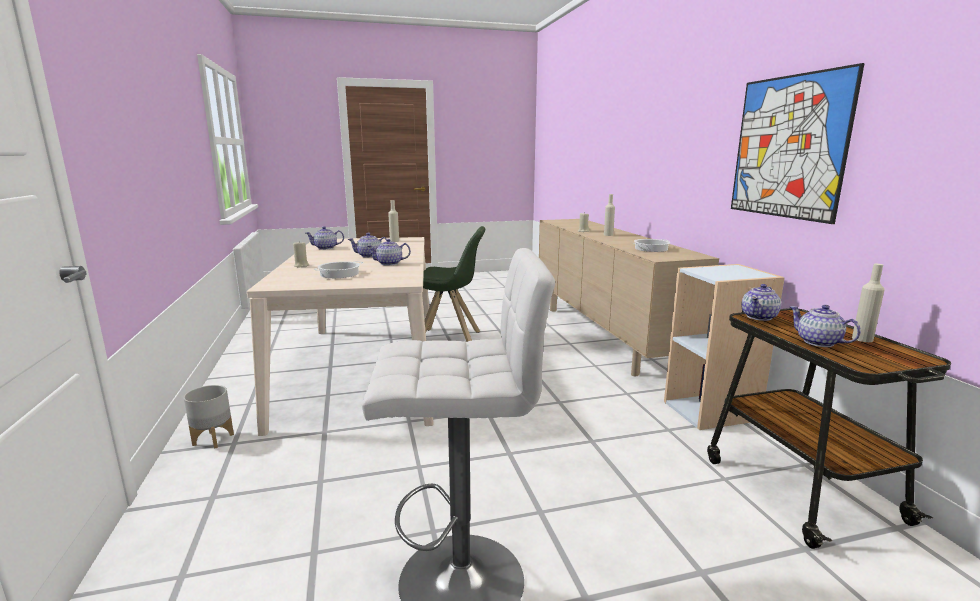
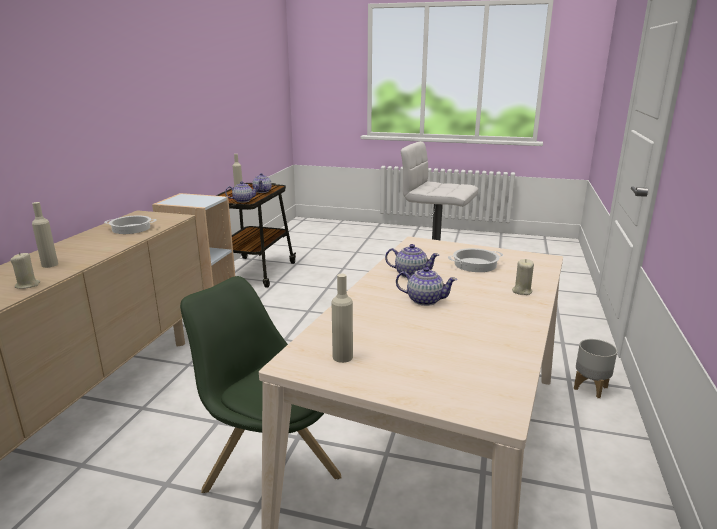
camera: 150 degrees left, 5 degrees up
teapot [306,226,344,250] -> none
picture [731,63,865,224] -> none

